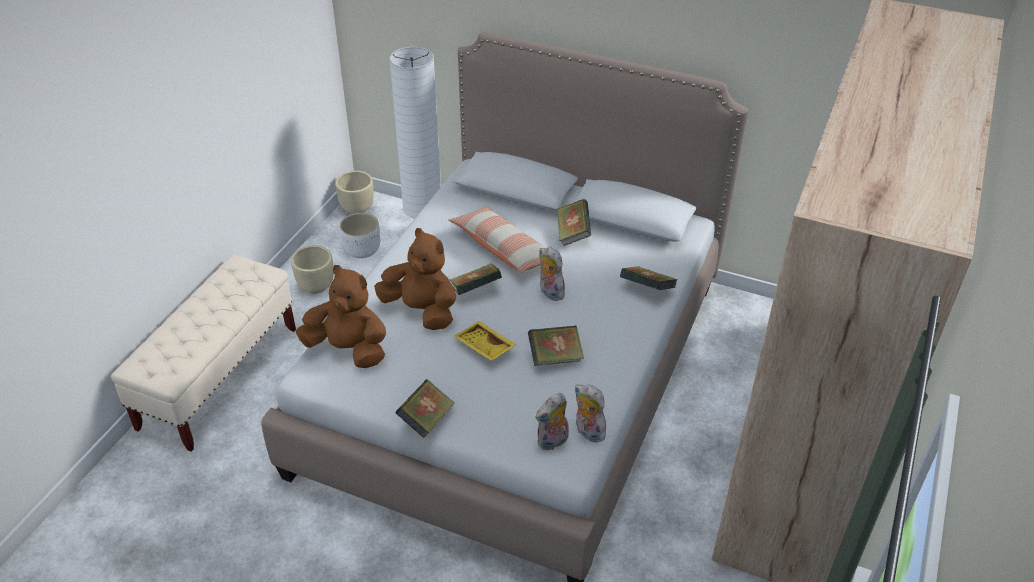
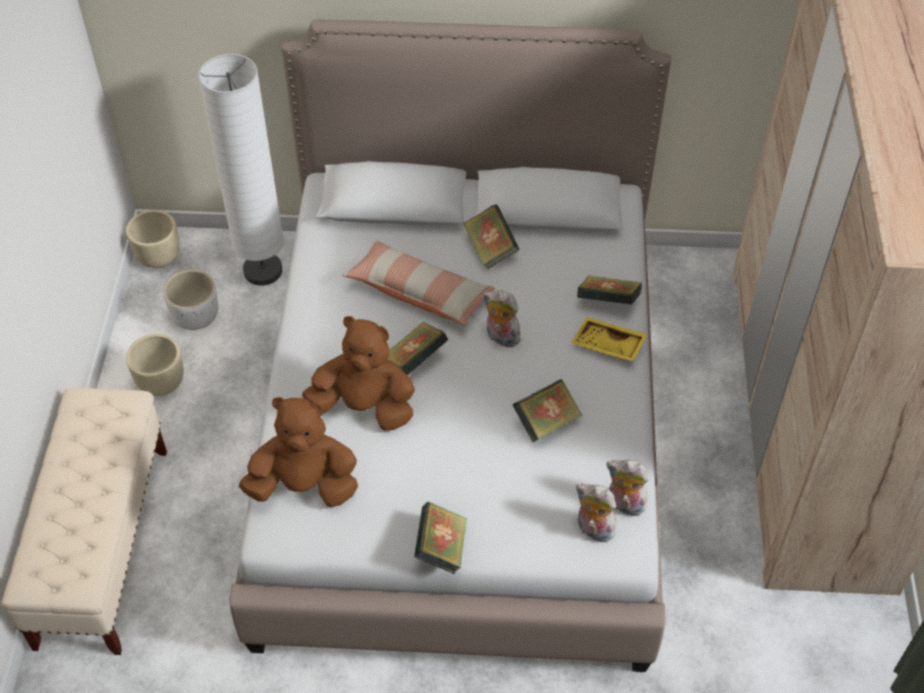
camera: 20 degrees left, 10 degrees up
yellow tray [454,321,516,361] -> yellow tray moved to [571,317,648,361]
plush toy [536,393,569,450] -> plush toy turned 90 degrees clockwise [576,484,616,542]

